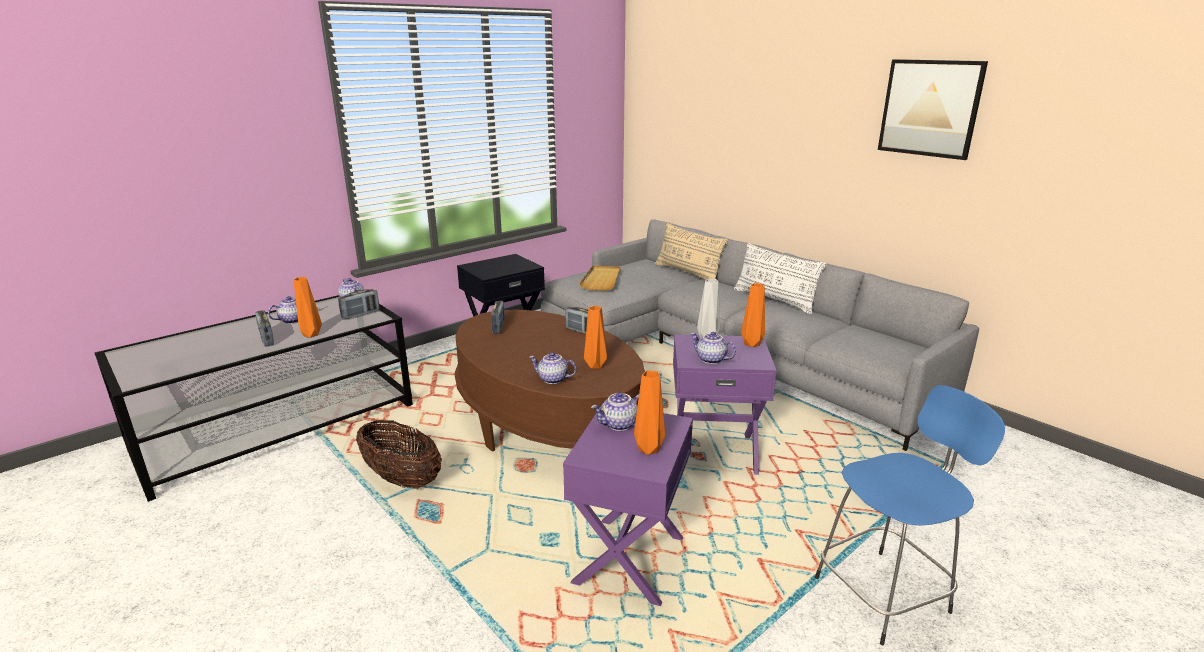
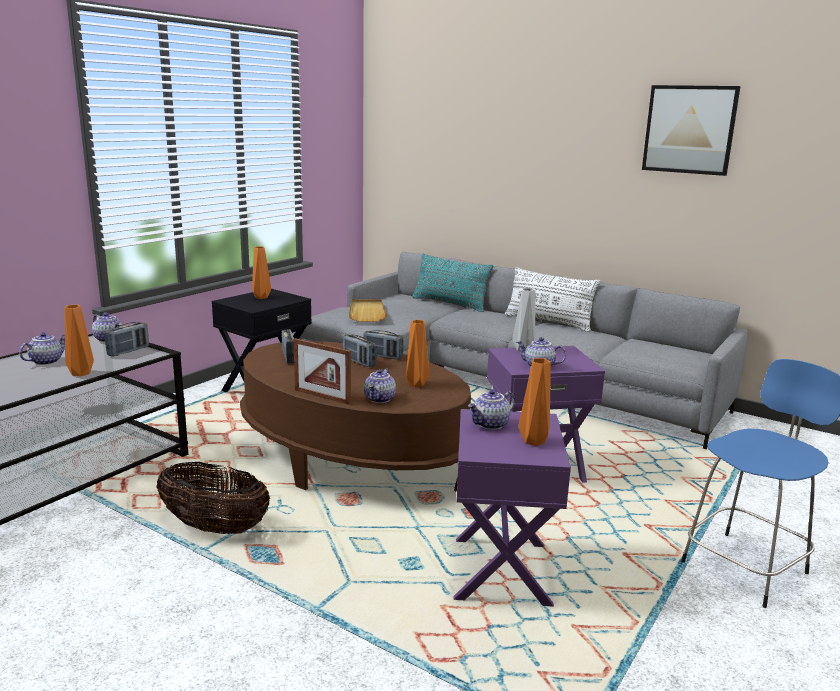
camera: 15 degrees left, 5 degrees down
radio [255,310,274,346] -> radio moved to [342,334,377,367]
teapot [529,352,577,384] -> teapot turned 75 degrees counterclockwise [364,368,396,403]
beige pillow [655,223,728,280] -> turquoise pillow [412,253,493,312]
orange vase [741,283,765,347] -> orange vase moved to [252,246,271,299]
none -> picture frame [294,338,351,405]

